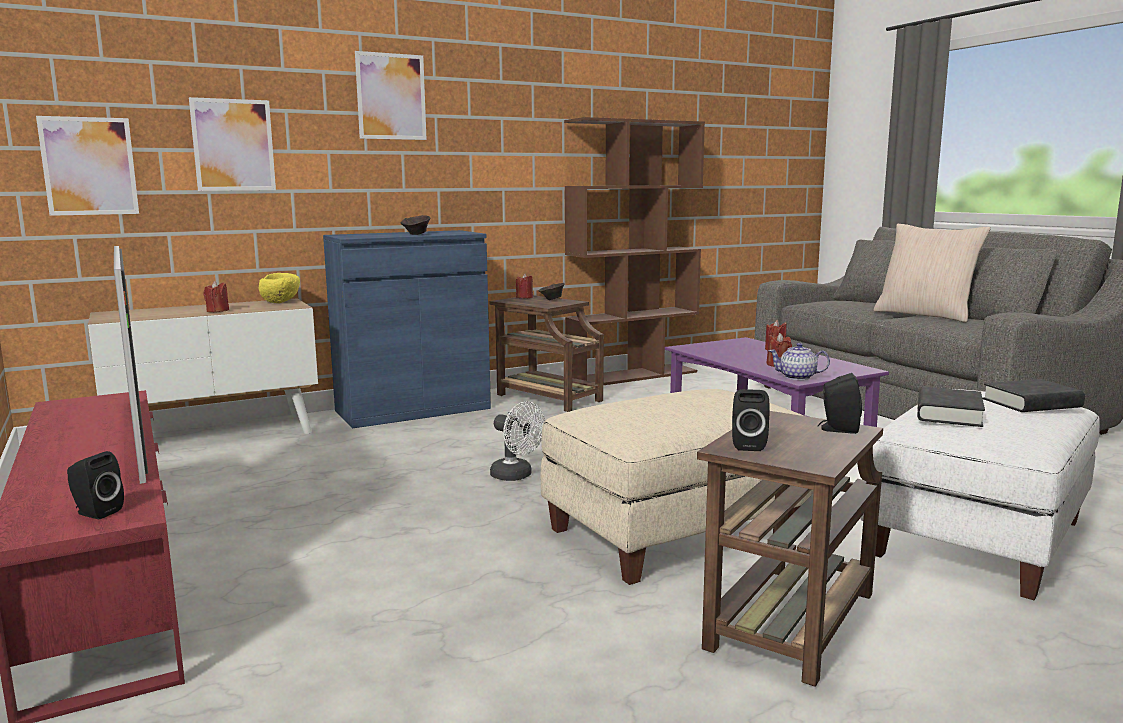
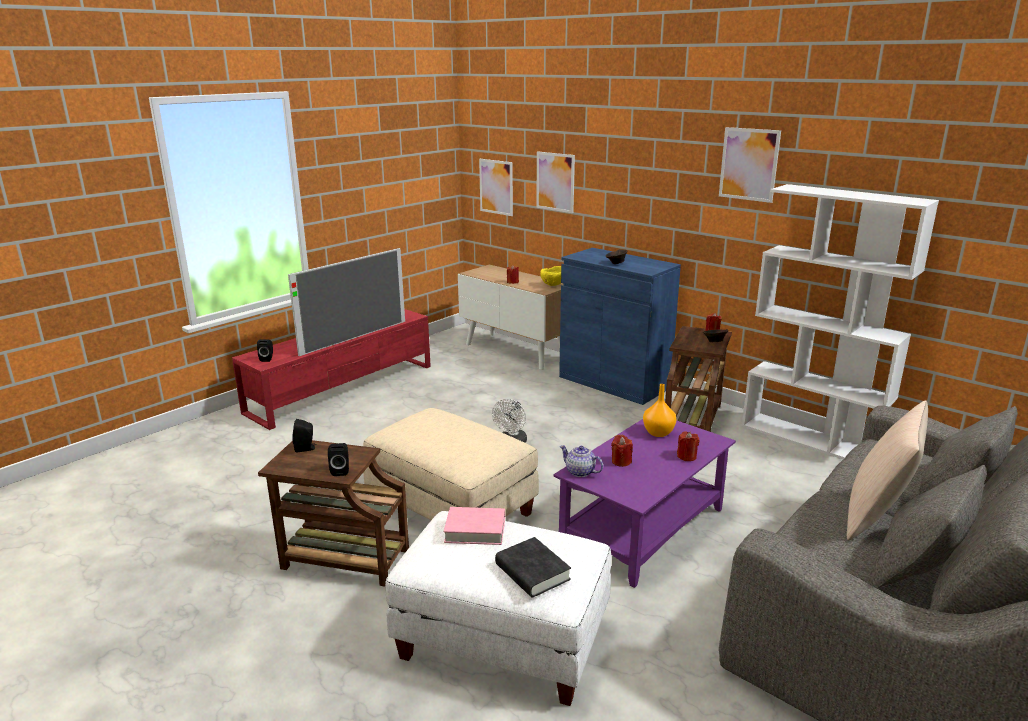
camera: 70 degrees right, 10 degrees up
picture [355,51,427,140] -> picture moved to [719,127,781,203]
brown bookcase [564,117,705,385] -> white bookcase [742,184,939,459]
teapot [769,343,830,380] -> teapot turned 45 degrees counterclockwise [560,445,603,477]
black book [917,387,985,427] -> pink book [443,507,505,545]
none -> orange vase [643,384,676,437]

